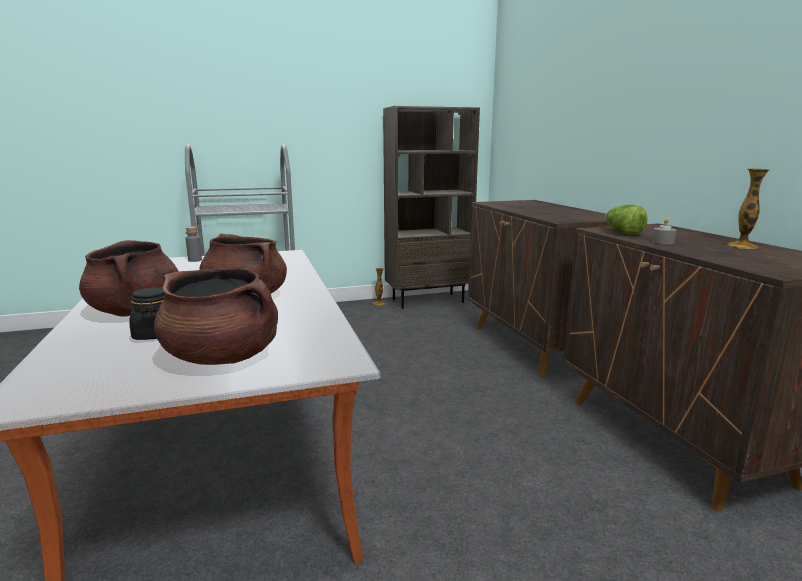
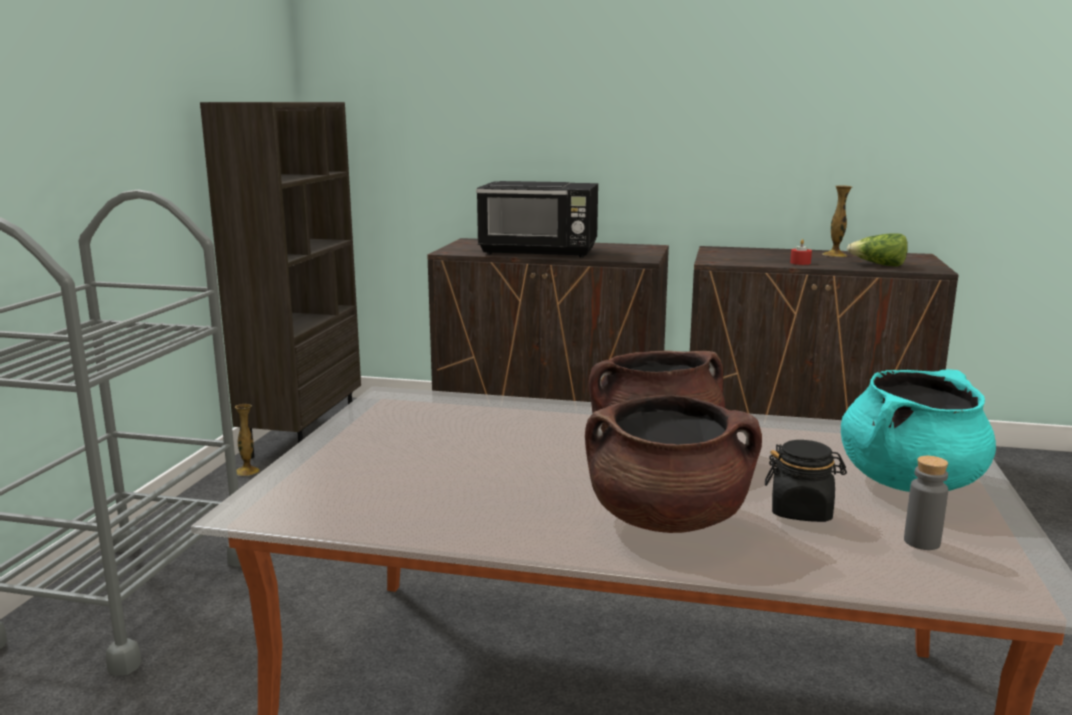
camera: 60 degrees left, 0 degrees up
brown cooking pot [154,268,278,365] -> turquoise cooking pot [841,369,996,492]
grey bottle [186,227,202,262] -> grey bottle moved to [904,456,948,550]
lettuce [605,205,648,236] -> lettuce moved to [847,233,908,267]
grey candle [652,218,677,244] -> red candle [790,239,812,265]
none -> black microwave [476,181,598,257]

